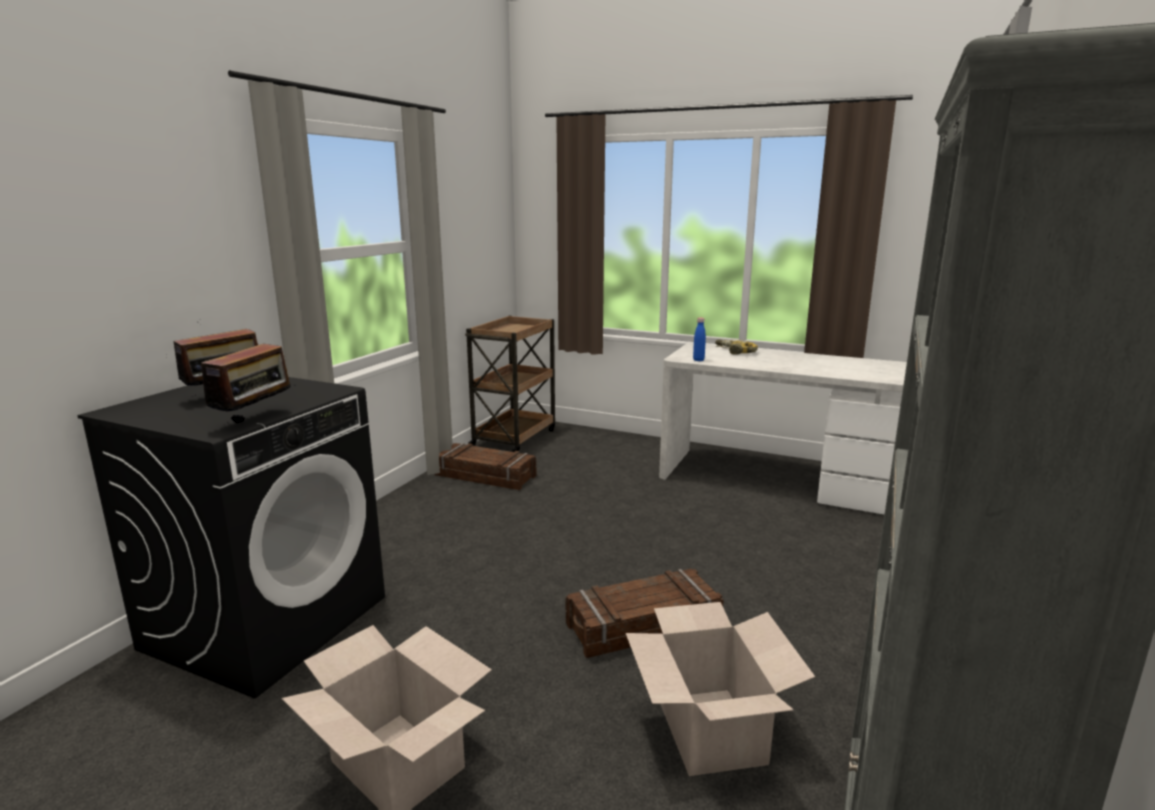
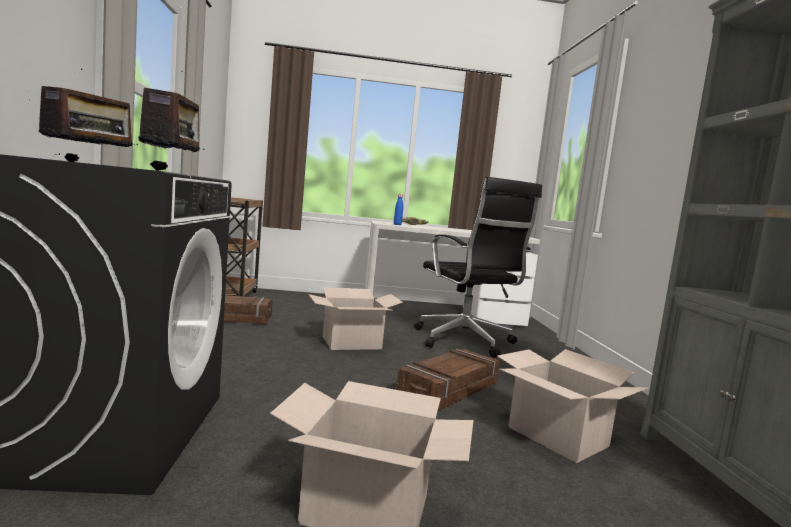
camera: 30 degrees left, 10 degrees down
none -> cardboard box [308,287,403,350]
none -> black office chair [414,177,542,358]

